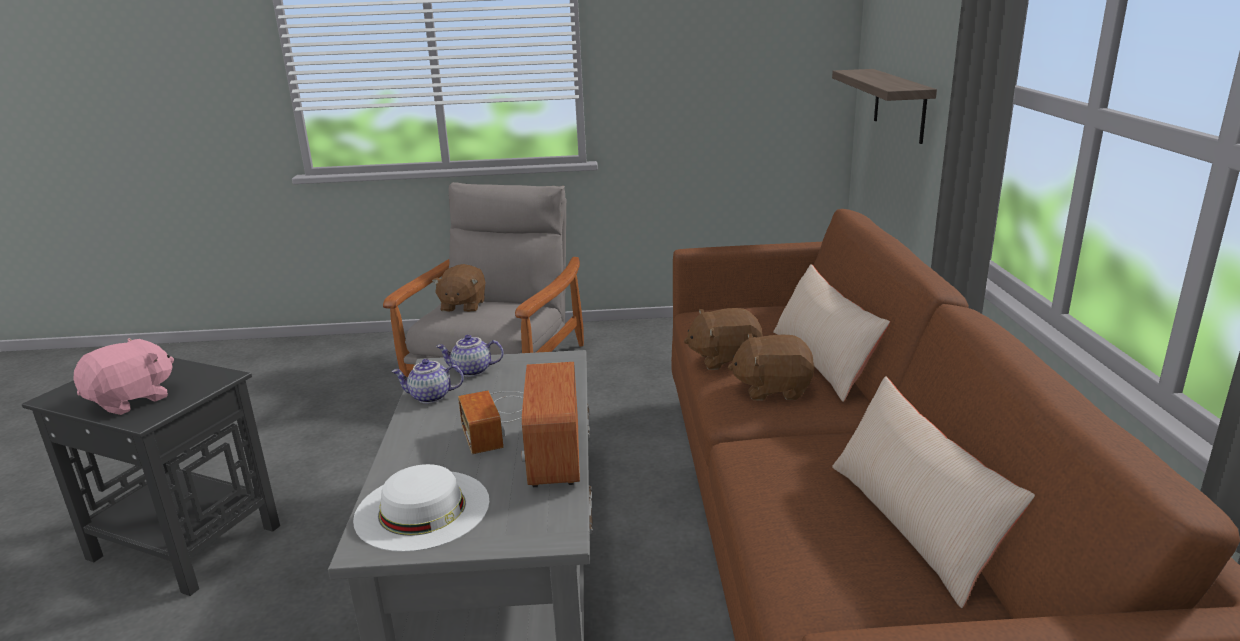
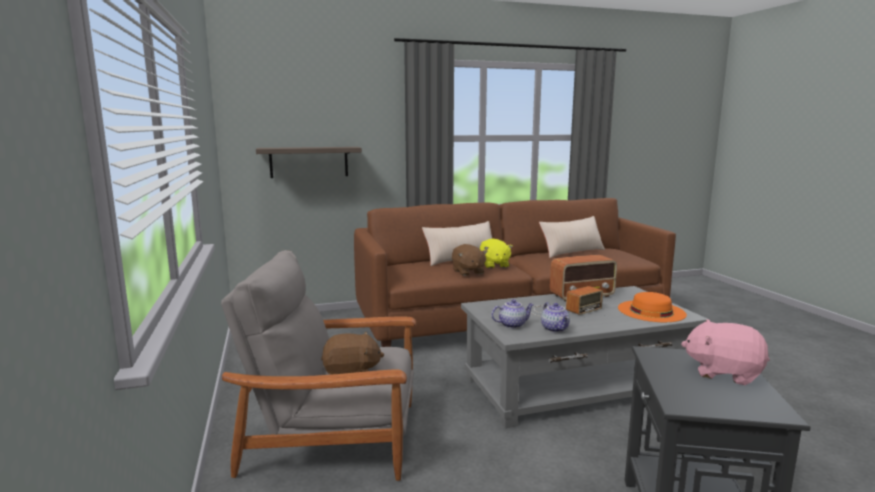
camera: 105 degrees left, 10 degrees down
white hat [353,464,489,552] -> orange hat [618,292,687,322]
teapot [436,335,503,377] -> teapot turned 90 degrees counterclockwise [491,299,534,328]
brown plush toy [728,333,815,401] -> yellow plush toy [480,239,513,269]

